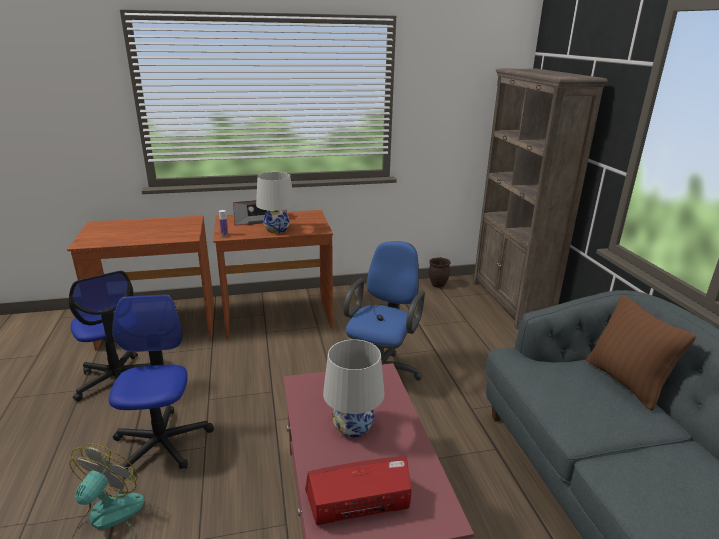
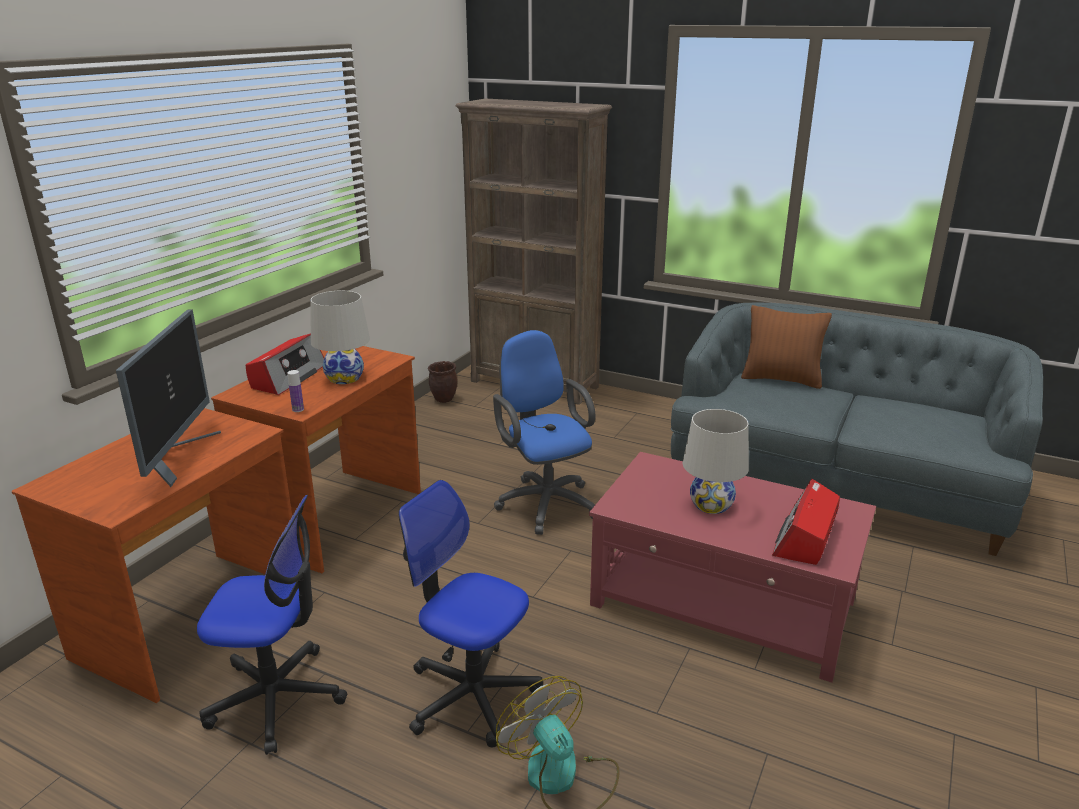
camera: 50 degrees left, 0 degrees up
none -> monitor [116,310,221,487]

